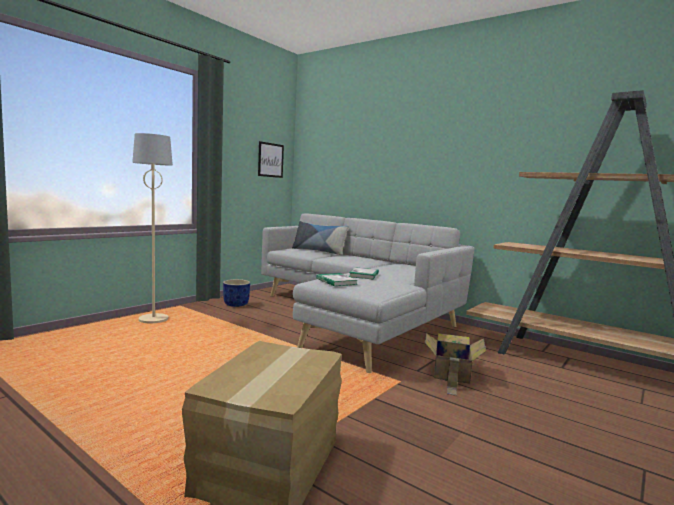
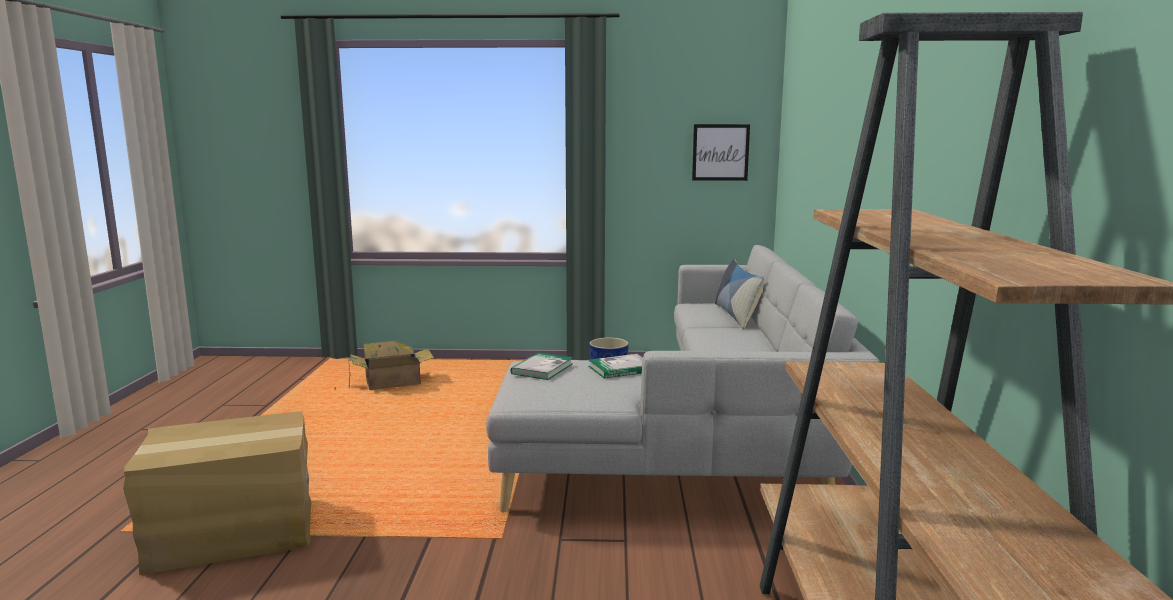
camera: 55 degrees right, 5 degrees up
beige floor lamp [132,133,173,323] -> none
cardboard box [425,333,487,396] -> cardboard box moved to [334,341,434,390]

